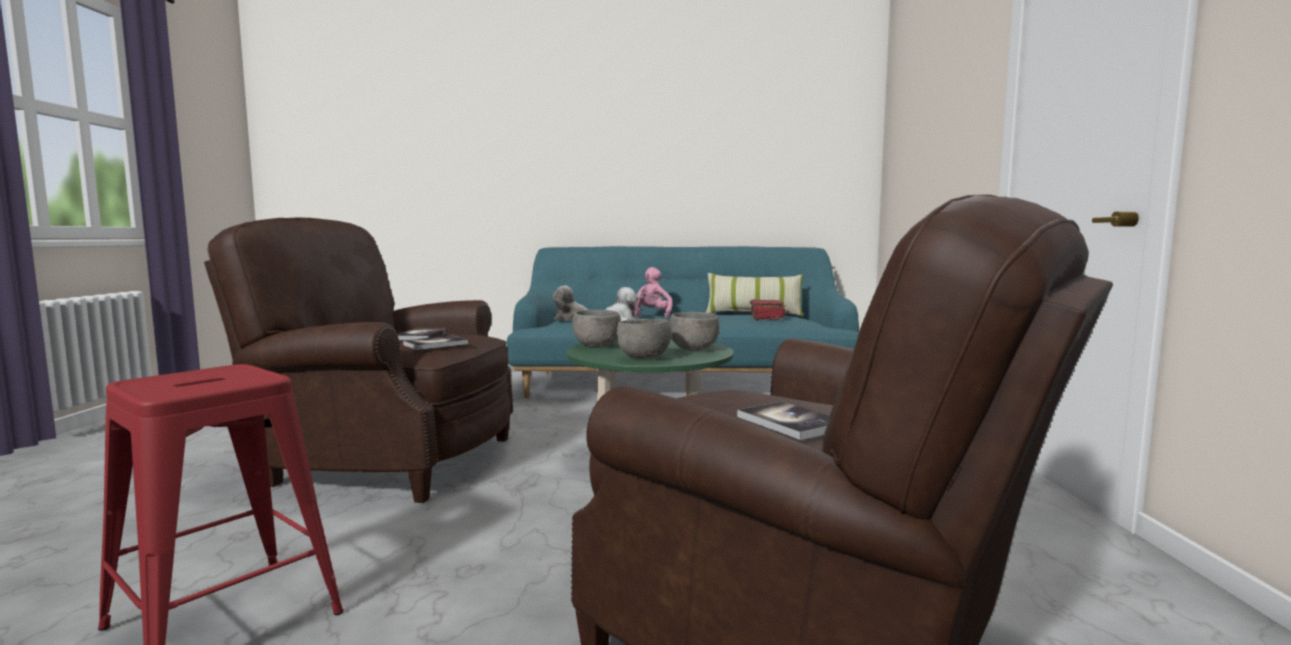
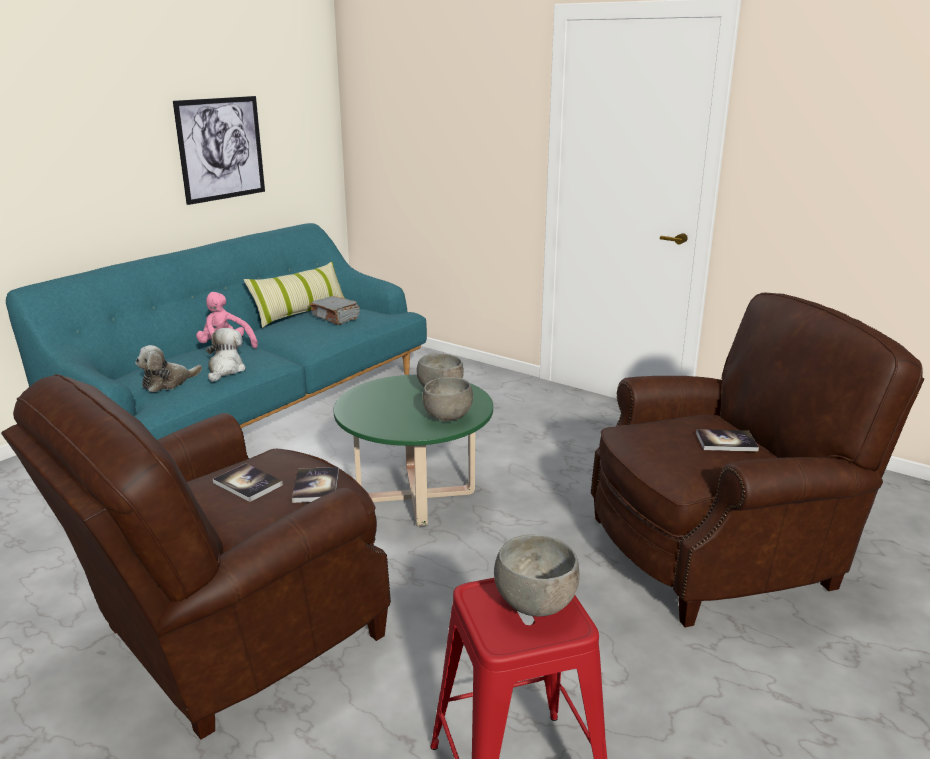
camera: 55 degrees left, 15 degrees up
grey bowl [572,310,621,347] -> grey bowl moved to [494,534,580,617]
red book [750,299,786,320] -> grey book [309,296,360,325]
none -> picture [173,96,265,205]

